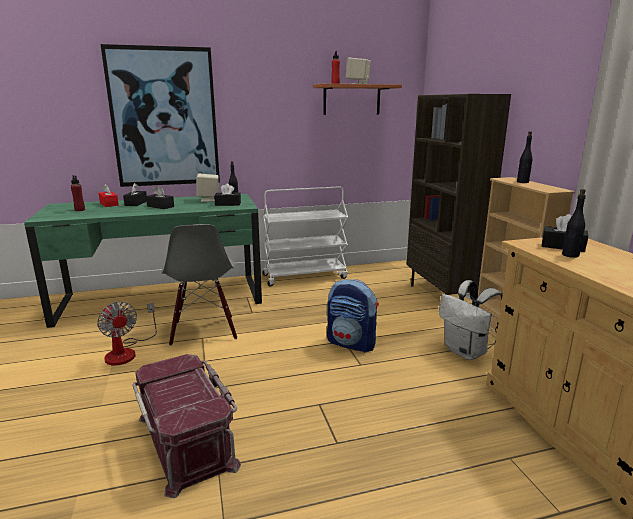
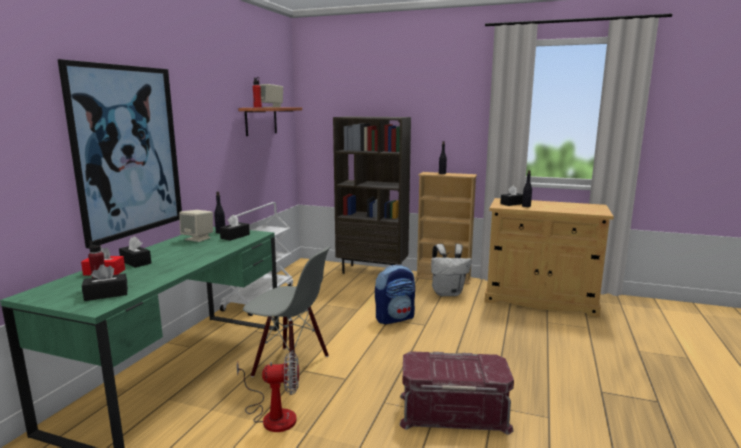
camera: 55 degrees left, 5 degrees down
black tissue box [146,186,174,209] -> black tissue box moved to [82,264,128,301]

